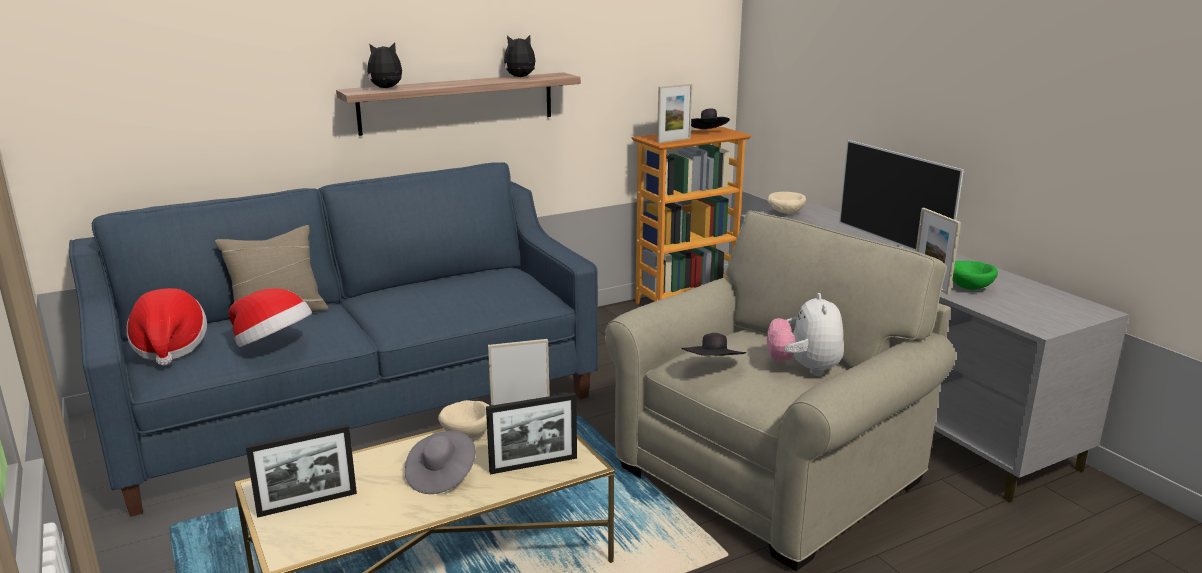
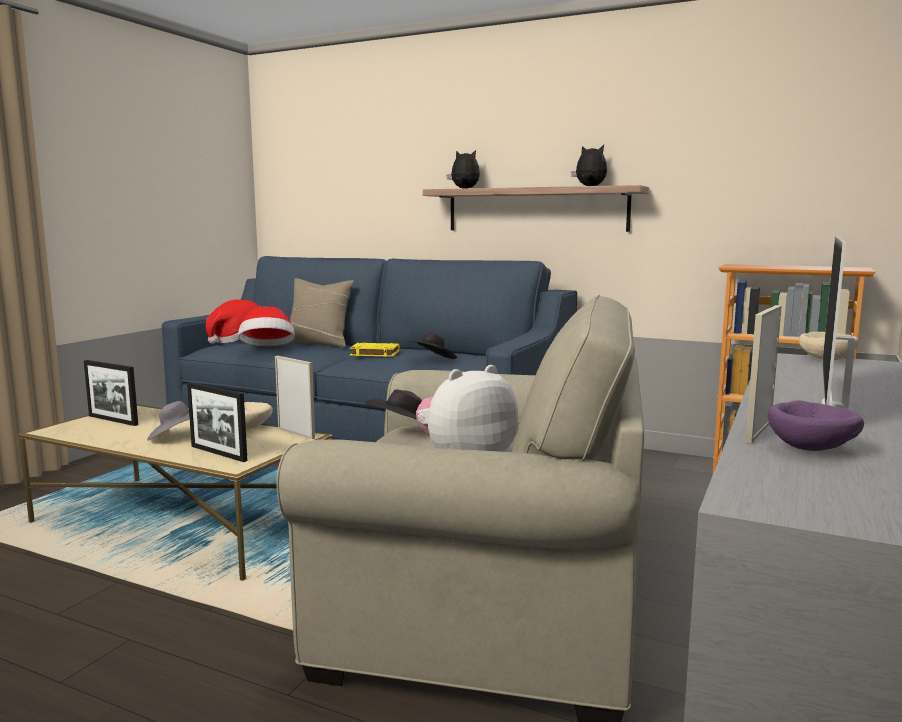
camera: 55 degrees right, 10 degrees down
picture frame [657,83,693,143] -> none
black hat [691,109,730,129] -> black hat moved to [408,332,457,359]
green bowl [952,261,998,290] -> purple bowl [768,400,864,451]
none -> yellow book [350,342,400,357]

